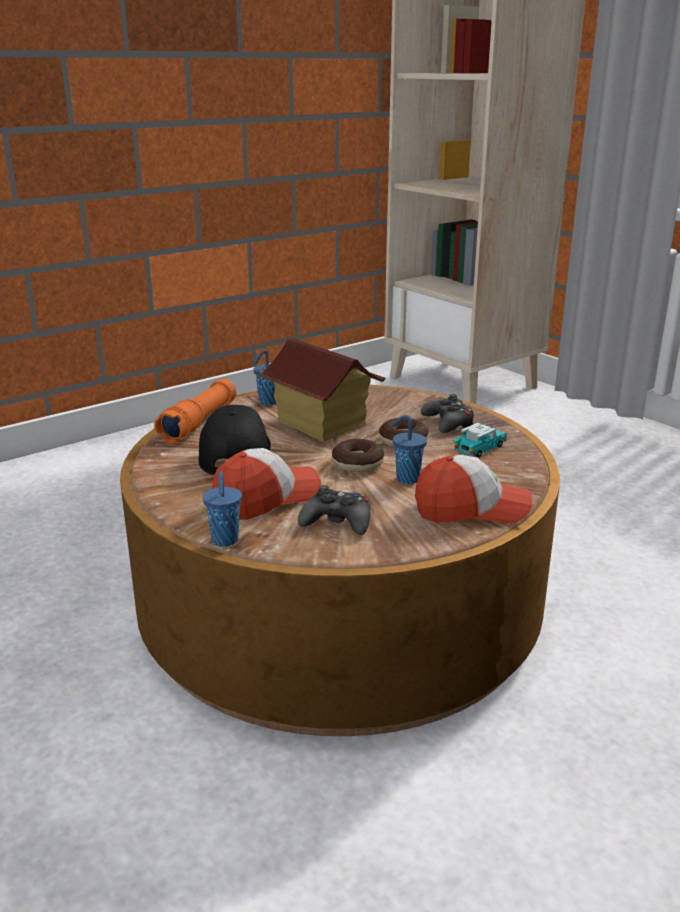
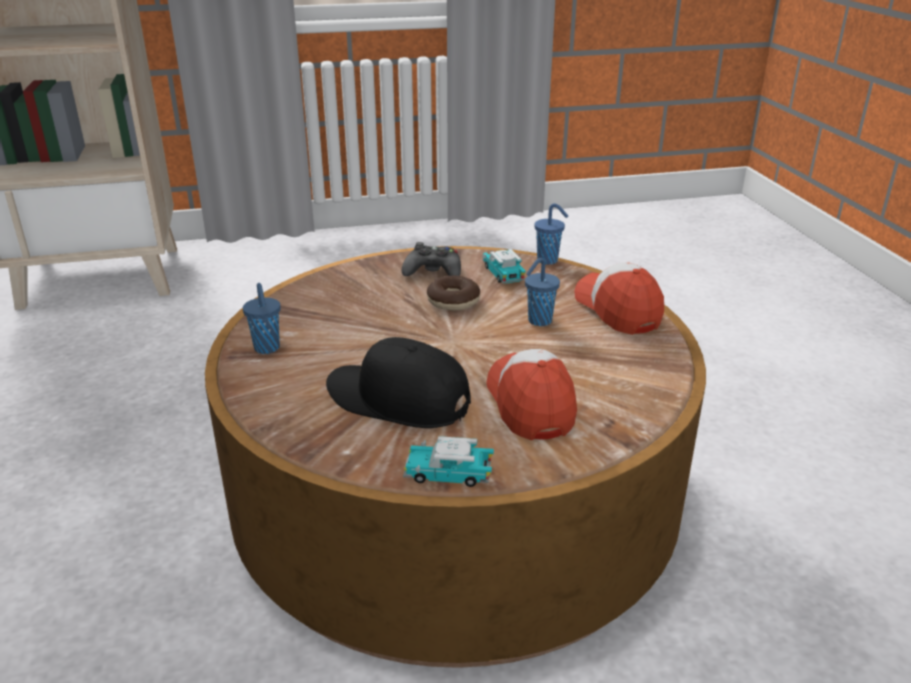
camera: 65 degrees left, 5 degrees up
orange flashlight [154,379,236,443] -> none
blue cup [203,471,242,546] -> blue cup moved to [534,203,568,265]
toy house [257,338,386,442] -> none
black game controller [298,485,370,535] -> none
donut [332,439,384,472] -> none
cap [415,455,532,524] -> cap turned 45 degrees counterclockwise [574,262,664,335]
none -> toy car [403,436,494,487]

